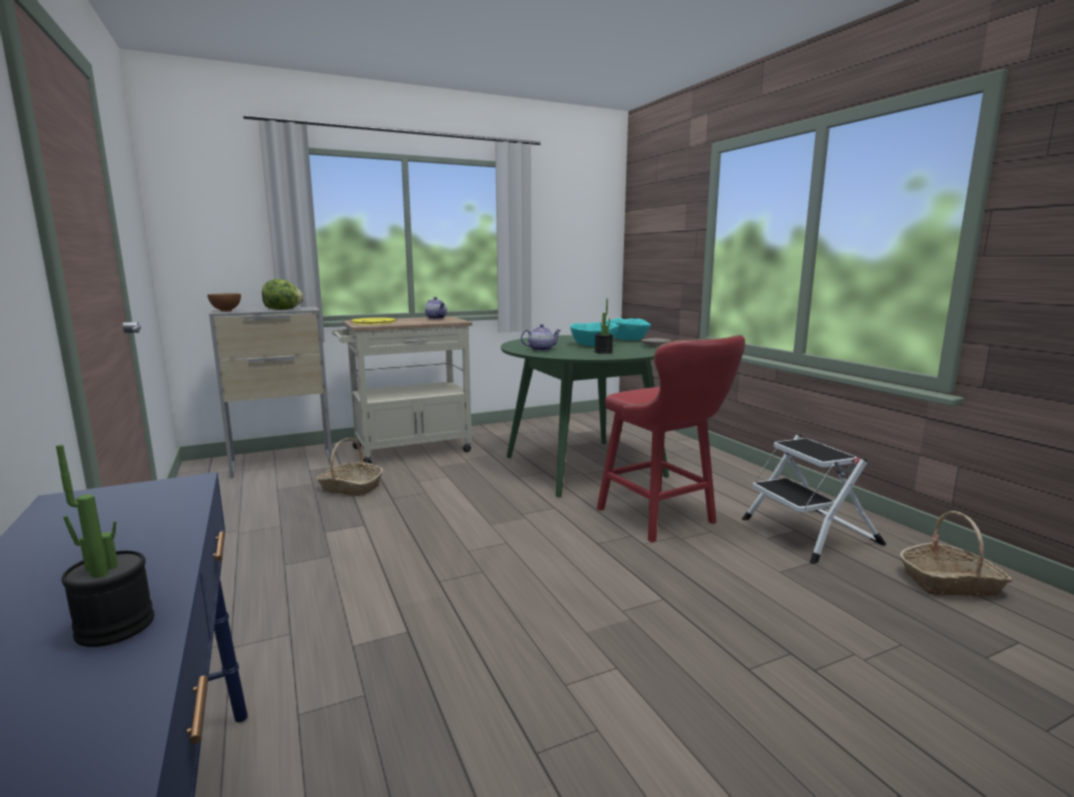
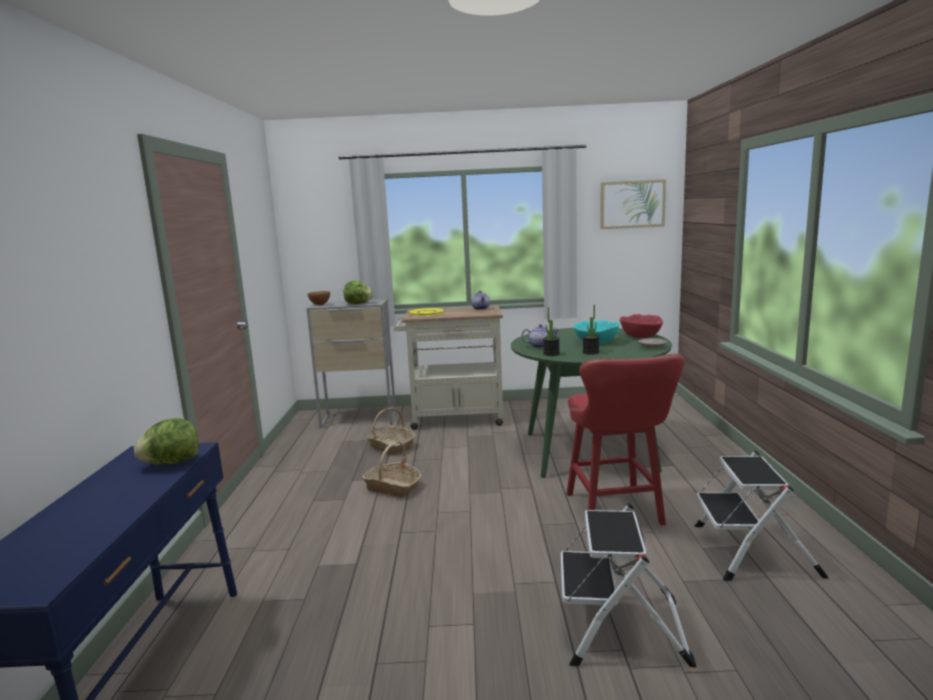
camera: 25 degrees right, 0 degrees up
potted plant [56,445,154,647] -> potted plant moved to [543,307,560,356]
turquoise bowl [606,318,651,341] -> red bowl [620,314,663,338]
basket [900,511,1012,597] -> basket moved to [362,441,422,497]
none -> lettuce [134,418,199,465]
none -> step ladder [561,503,697,668]
none -> picture [600,179,666,229]

